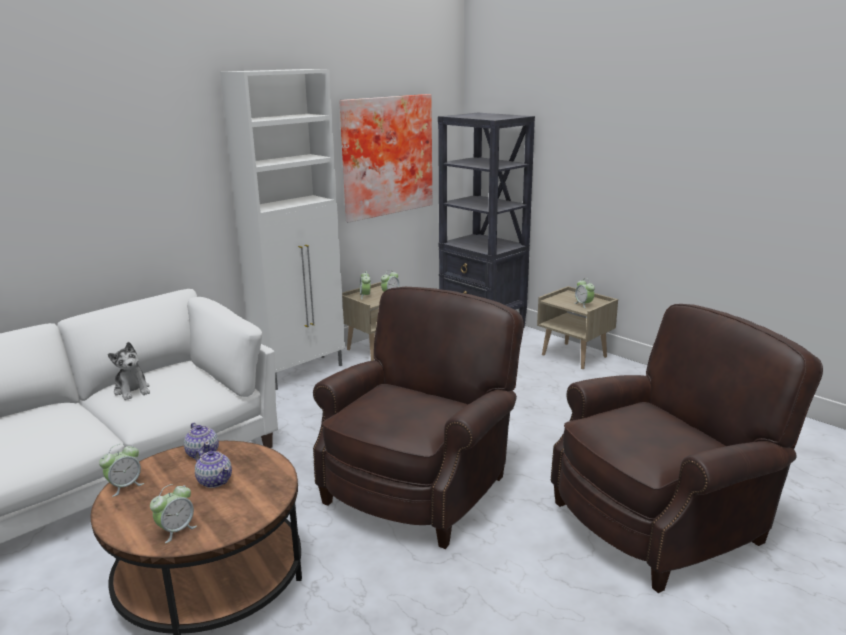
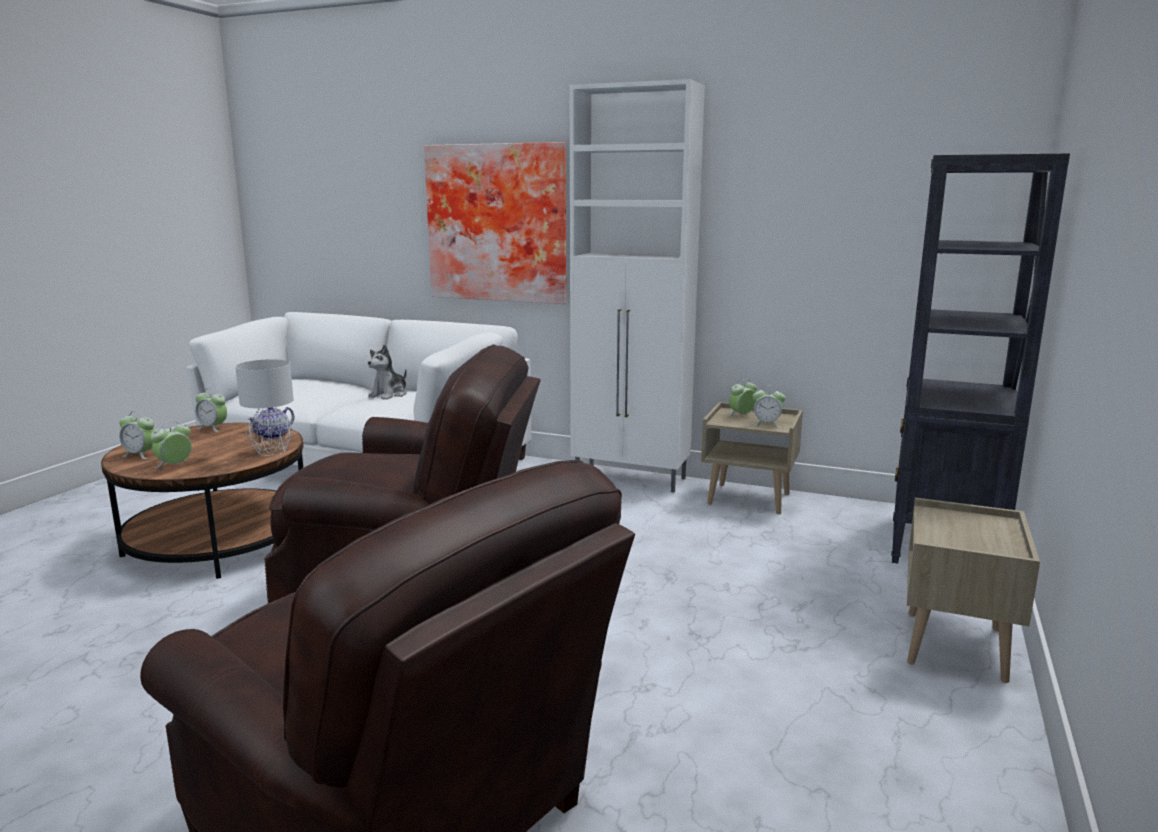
camera: 65 degrees right, 5 degrees down
teapot [195,449,232,488] -> none
picture [339,94,432,223] -> picture moved to [424,142,566,304]
alarm clock [575,278,595,308] -> alarm clock moved to [150,421,192,469]
none -> grey table lamp [235,359,294,456]

